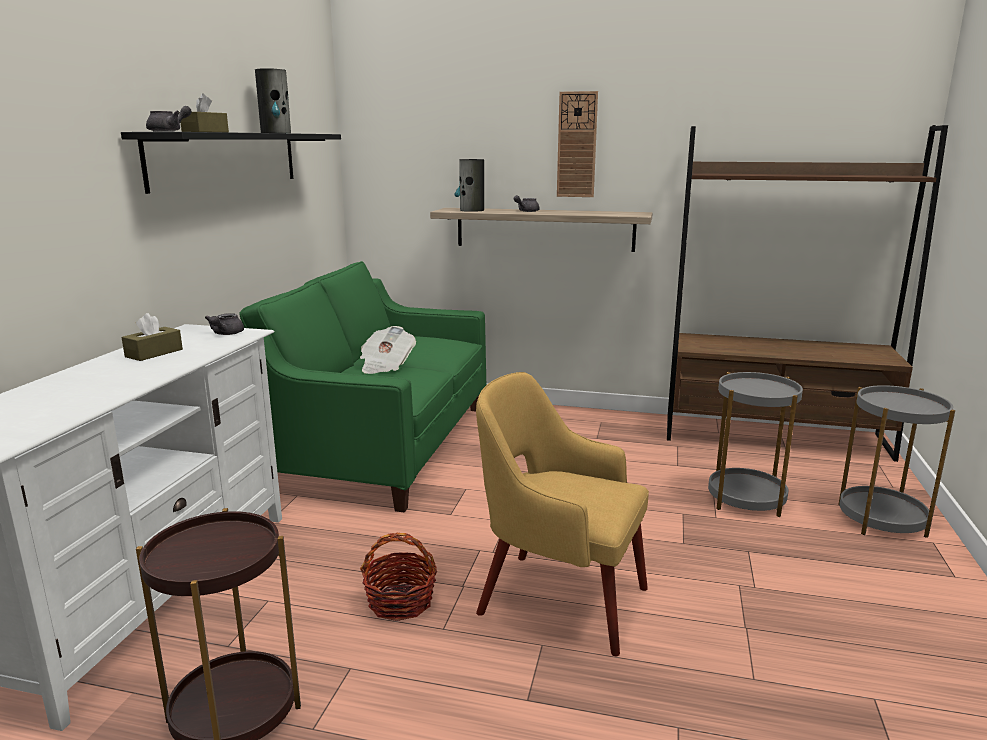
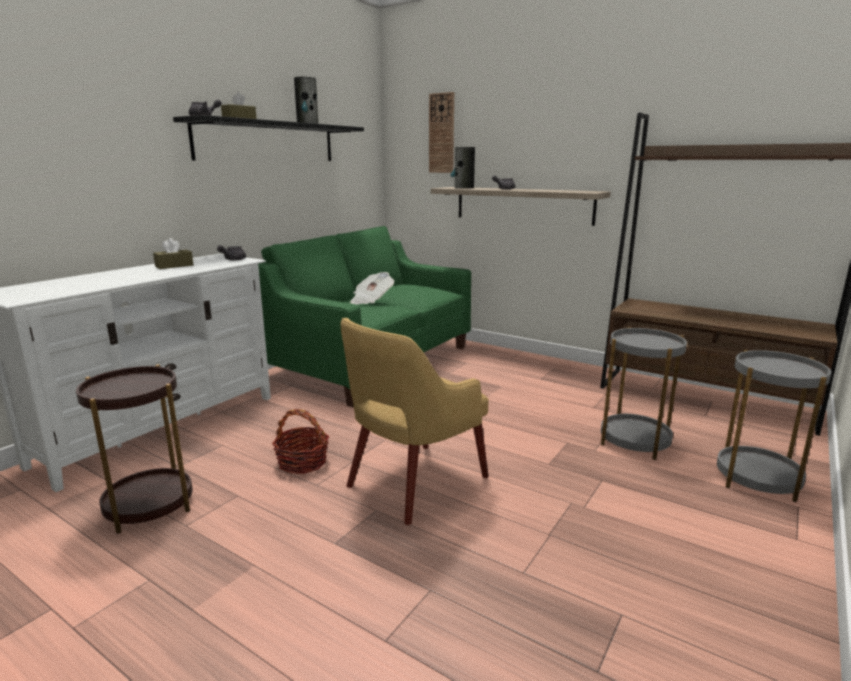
camera: 20 degrees right, 0 degrees up
yellow armchair [476,372,649,656] -> yellow armchair turned 90 degrees counterclockwise [341,318,489,525]
wall clock [557,91,598,197] -> wall clock moved to [429,92,454,173]

